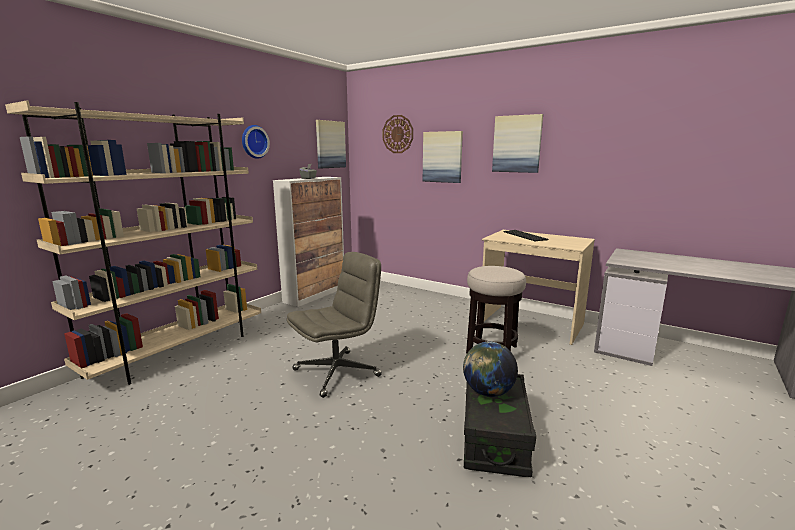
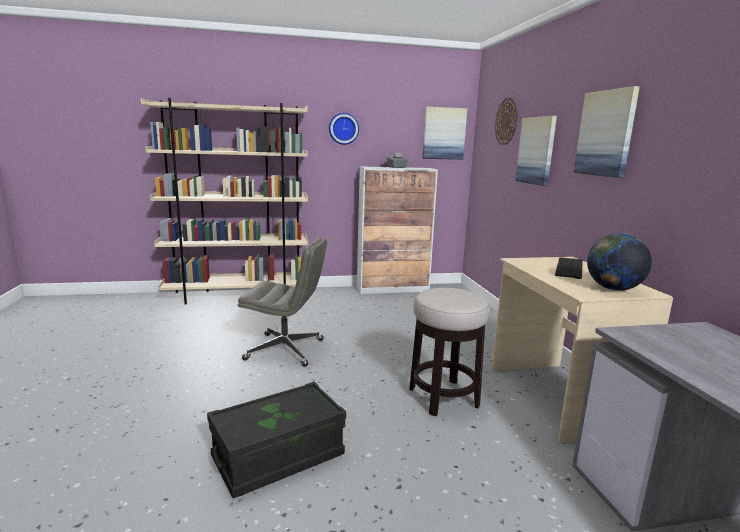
camera: 45 degrees right, 0 degrees up
globe [463,341,518,397] -> globe moved to [587,233,652,291]

